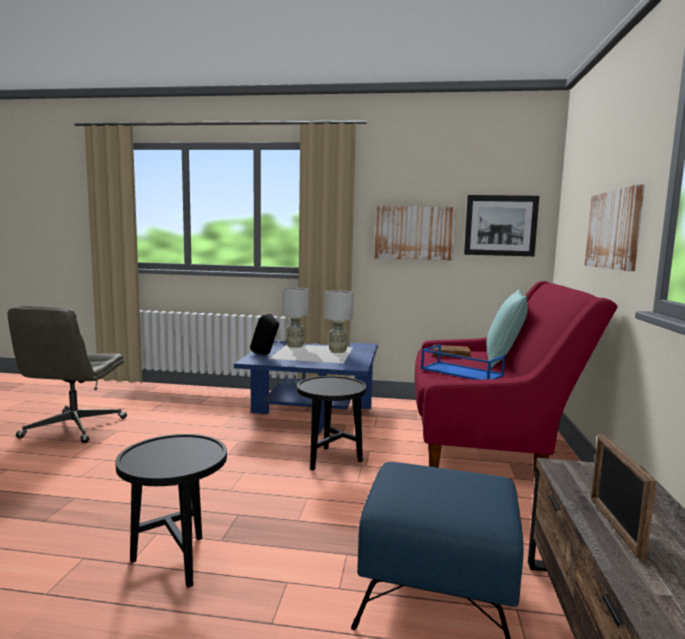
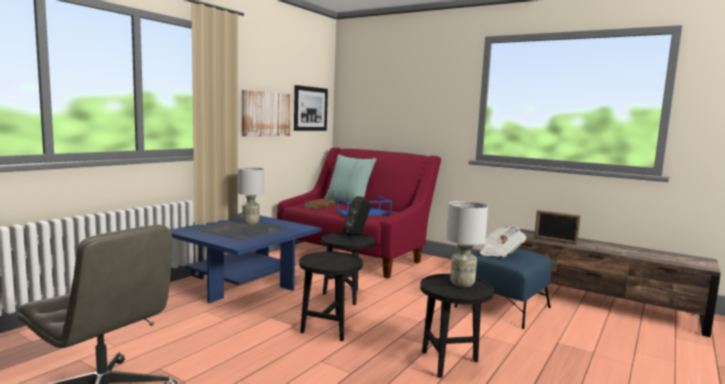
camera: 65 degrees left, 0 degrees up
black speaker [250,314,279,355] -> black speaker moved to [343,196,371,236]
grey table lamp [282,287,310,348] -> grey table lamp moved to [446,201,488,287]
picture [585,184,645,271] -> none
none -> black side table [299,251,363,341]
none -> newspaper [480,226,526,257]

